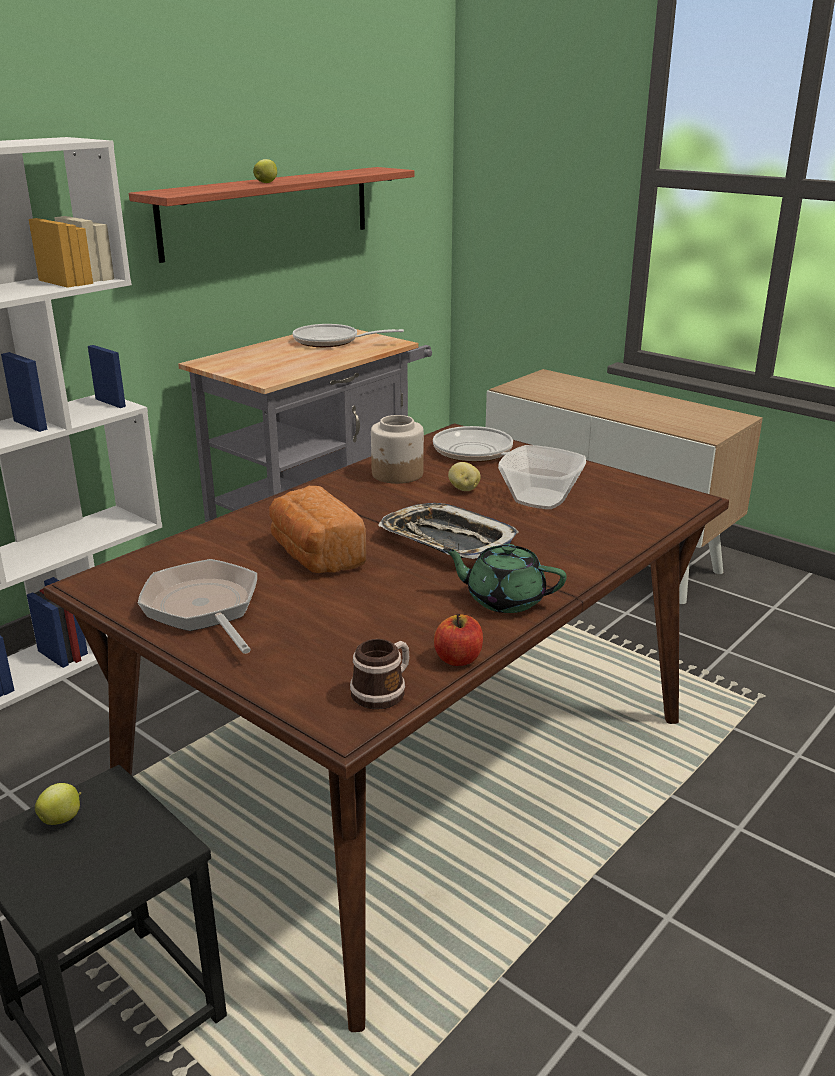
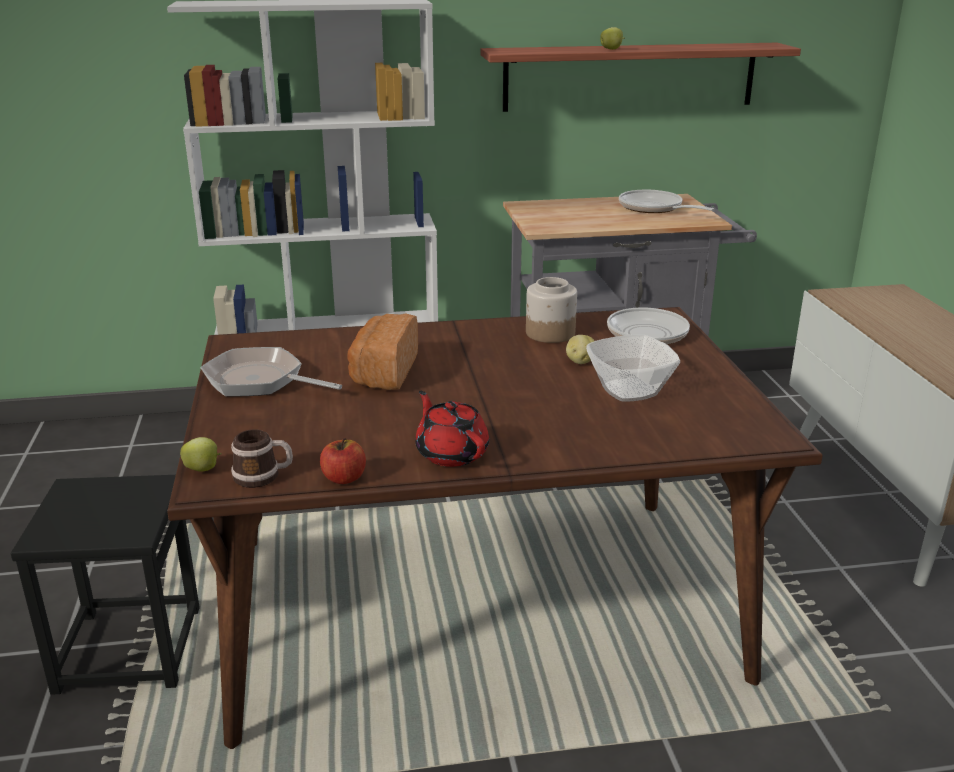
camera: 40 degrees right, 0 degrees up
apple [35,783,81,825] -> apple moved to [180,437,222,472]
frying pan [138,559,257,654] -> frying pan turned 75 degrees counterclockwise [201,347,342,397]
tray [378,503,519,559] -> none
green teapot [443,544,567,613] -> red teapot [415,391,489,467]

